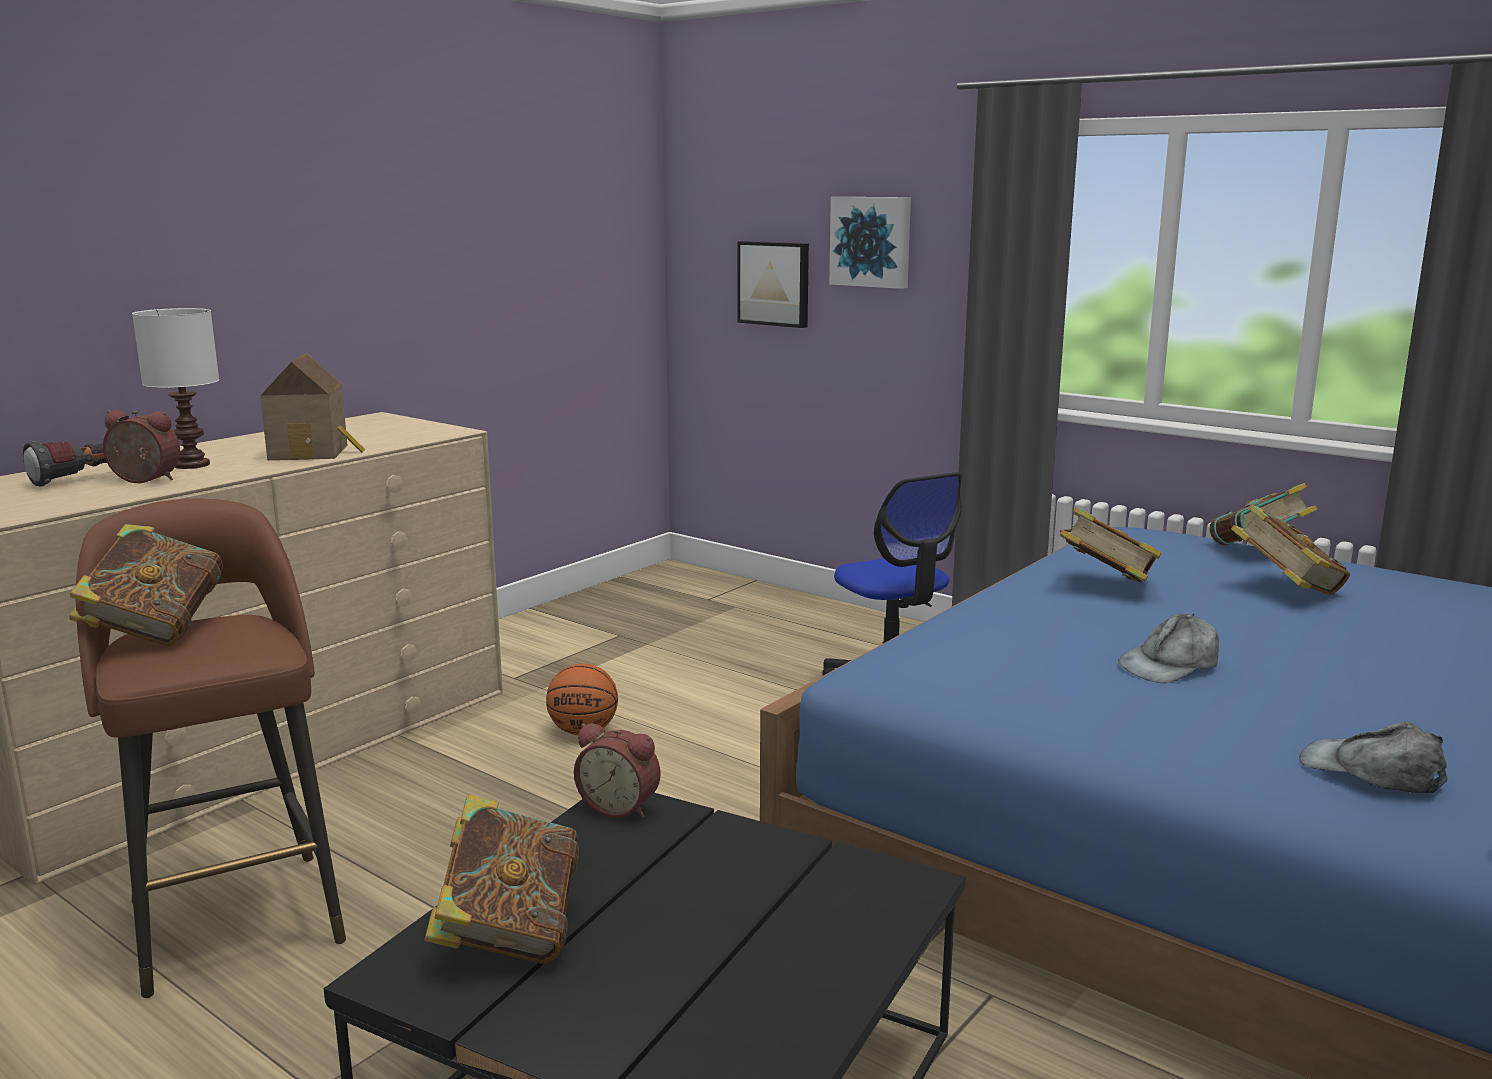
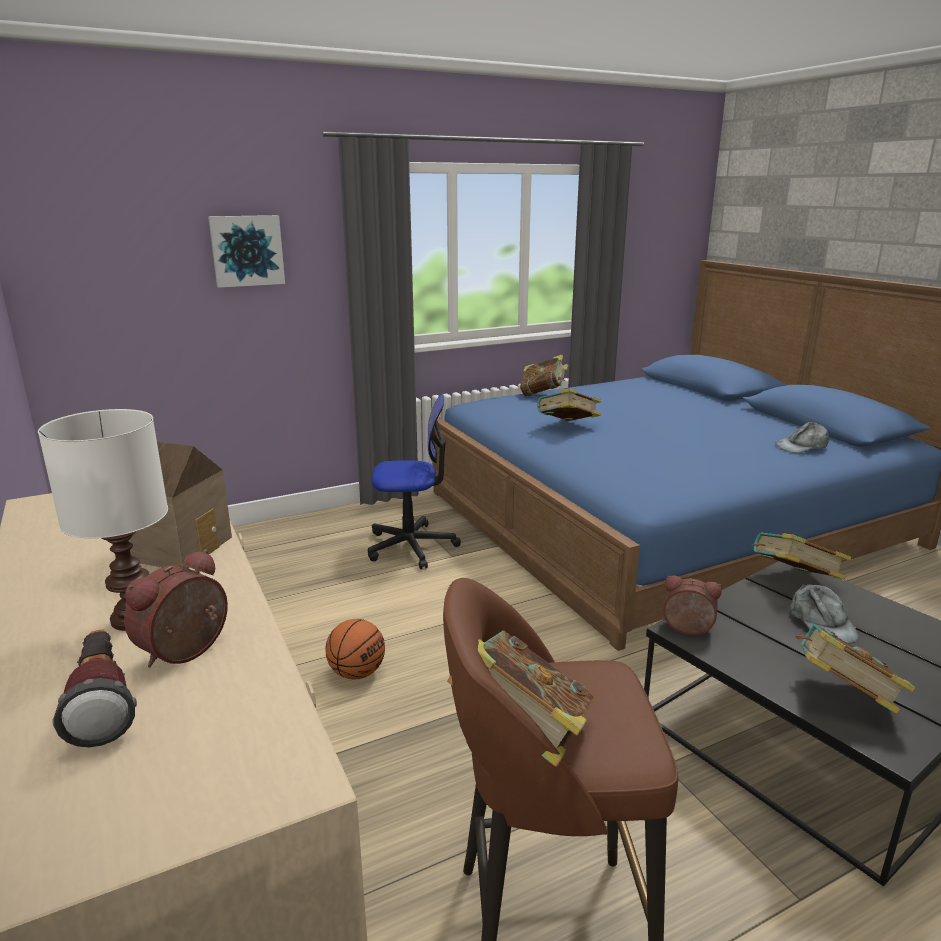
camera: 65 degrees left, 5 degrees up
alarm clock [574,723,661,818] -> alarm clock turned 120 degrees counterclockwise [663,575,722,635]
picture [737,241,809,328] -> none
grey cap [1118,614,1219,684] -> grey cap moved to [789,584,859,644]
book [1231,504,1350,595] -> book moved to [751,533,851,580]

